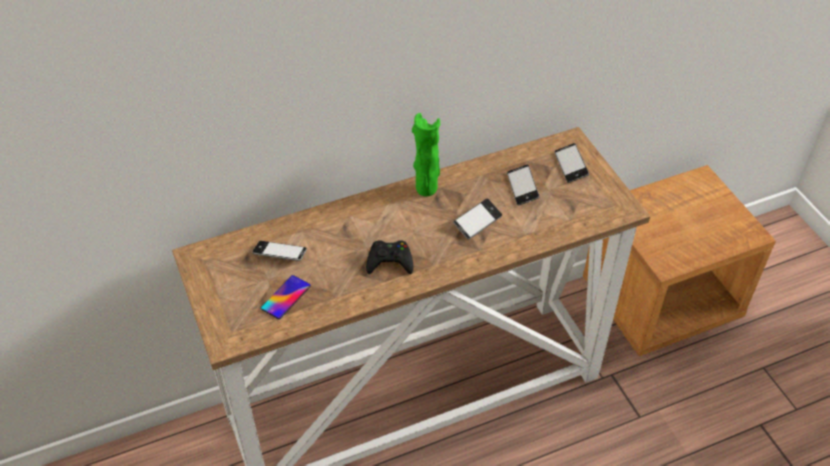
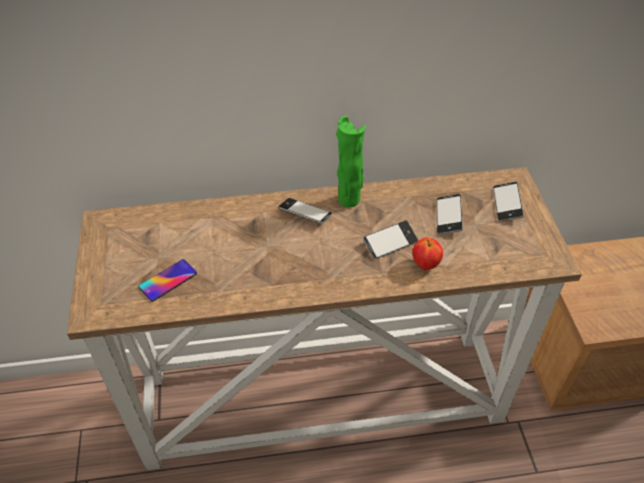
camera: 15 degrees right, 0 degrees up
phone [252,241,307,261] -> phone moved to [278,198,332,223]
black game controller [366,240,414,274] -> none
none -> apple [412,237,443,270]

